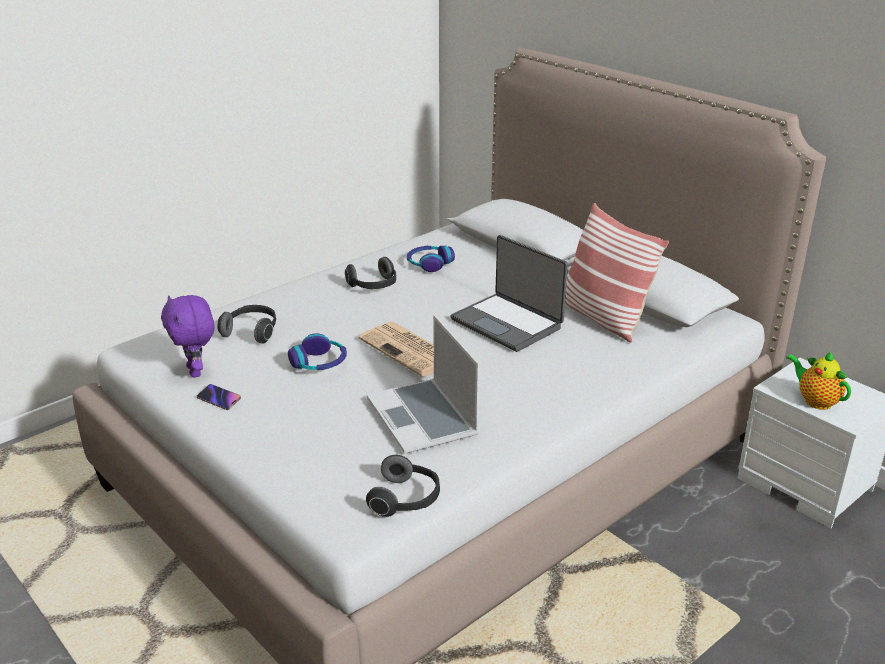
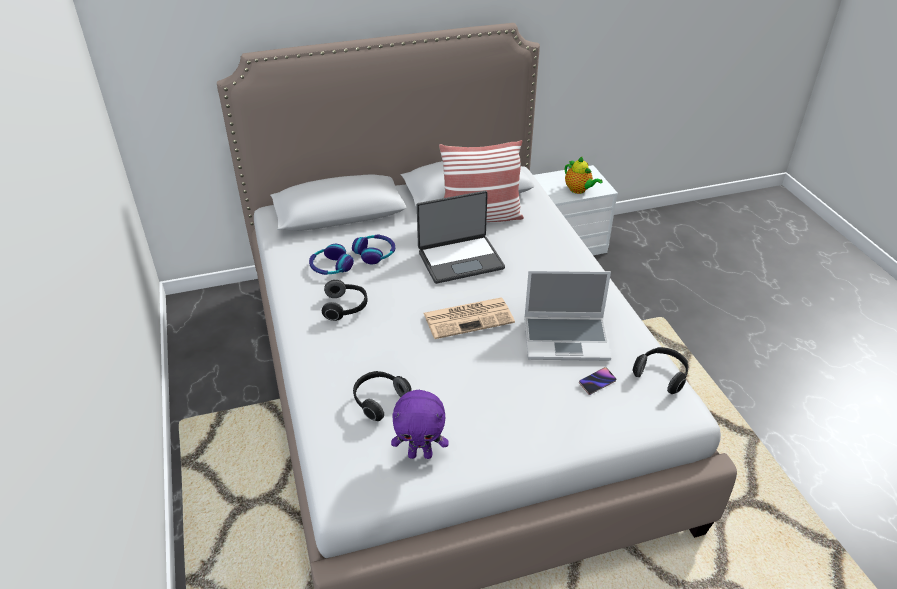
camera: 65 degrees left, 10 degrees up
phone [197,384,241,410] -> phone moved to [579,367,617,395]
headphones [288,333,347,370] -> headphones moved to [352,235,395,264]
teapot [786,351,851,410] -> teapot turned 120 degrees counterclockwise [565,157,603,194]

